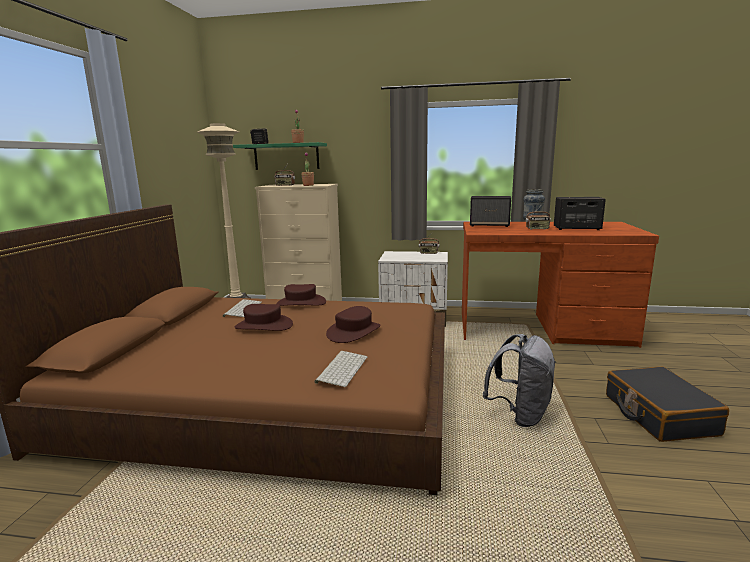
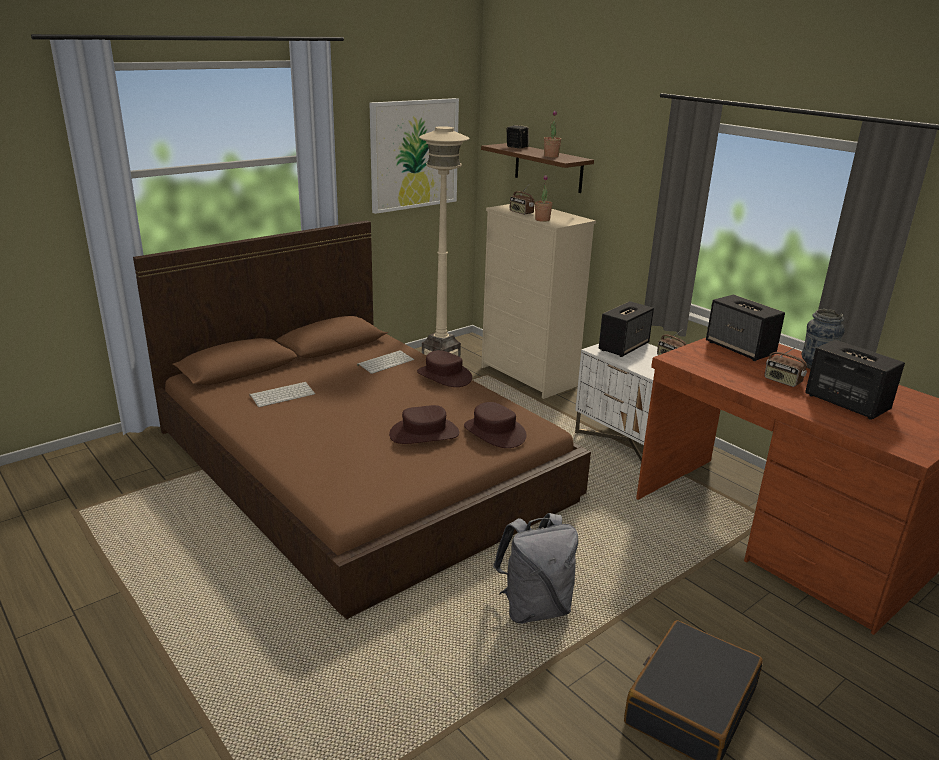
camera: 40 degrees right, 10 degrees up
green shelf [233,142,327,170] -> brown shelf [481,143,594,193]
brown hat [235,304,293,331] -> brown hat moved to [464,402,527,448]
keyboard [314,351,367,387] -> keyboard moved to [249,382,315,407]
none -> picture [370,98,459,214]
none -> speaker [599,301,654,357]

